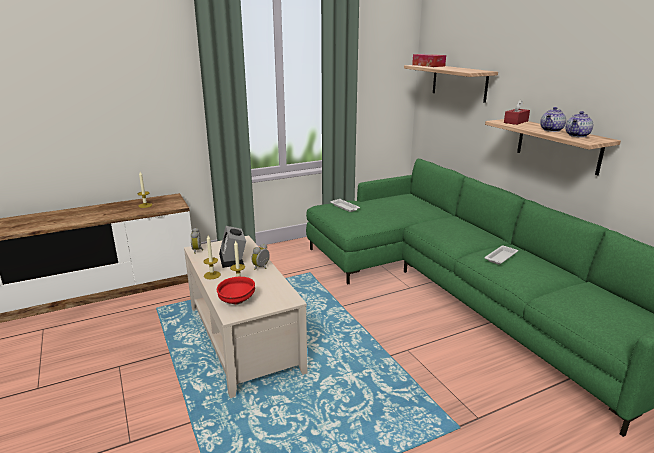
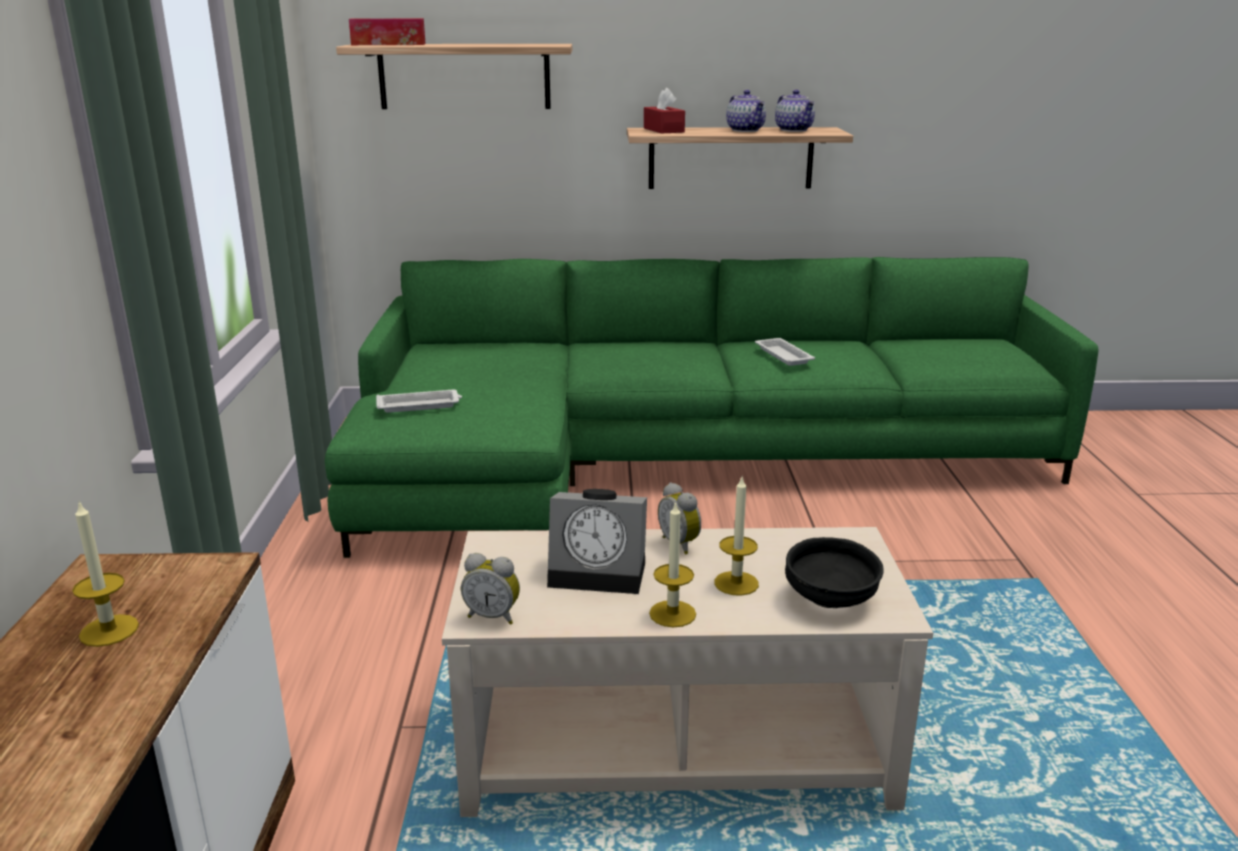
camera: 65 degrees left, 0 degrees up
red bowl [217,277,255,304] -> black bowl [785,537,884,608]

